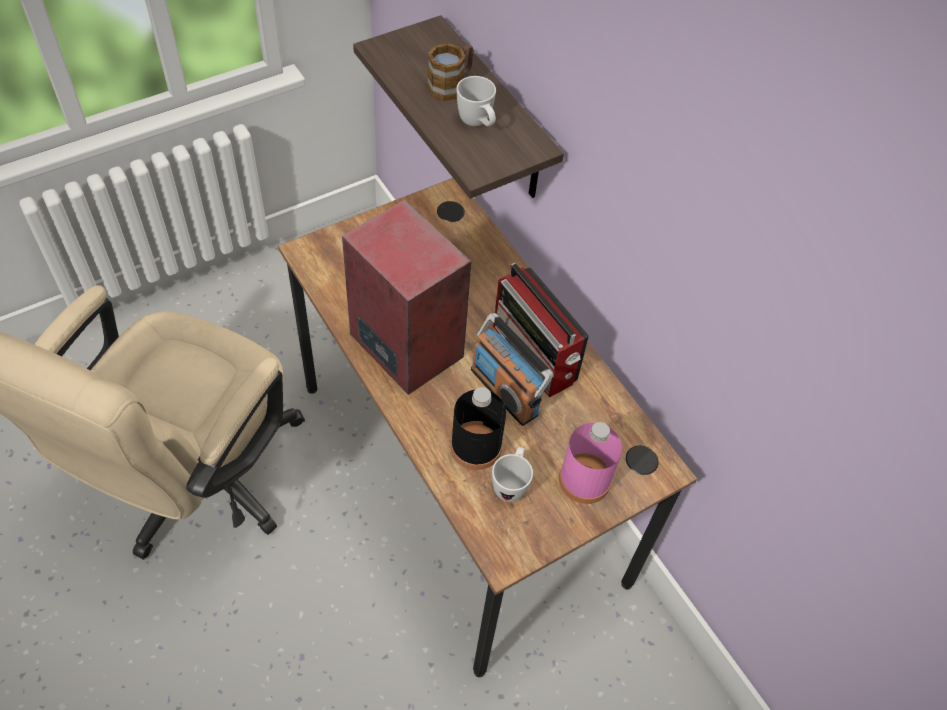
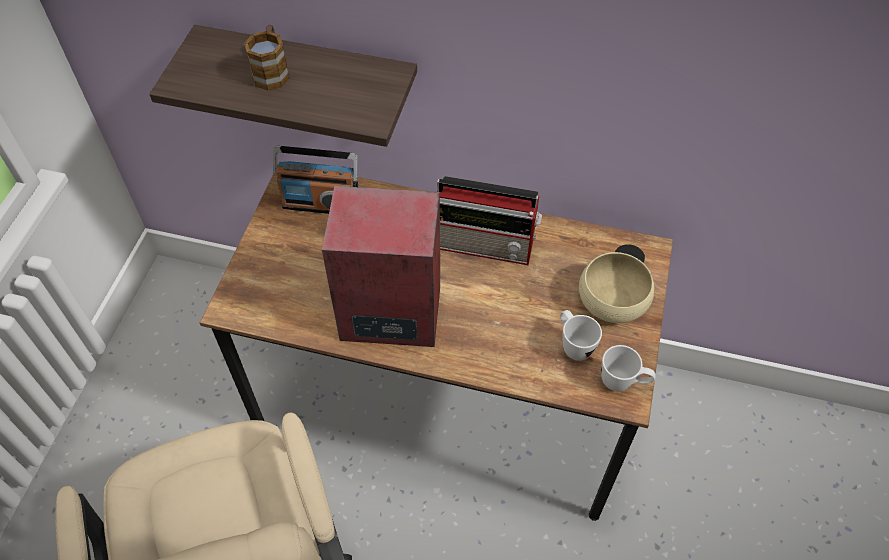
camera: 40 degrees left, 0 degrees up
black bottle [450,387,506,470] -> none
white mug [457,76,496,126] -> white mug moved to [601,345,656,392]
radio [471,313,554,426] -> radio moved to [273,146,358,214]
pink bottle [559,422,622,504] -> beige bowl [579,252,655,323]

